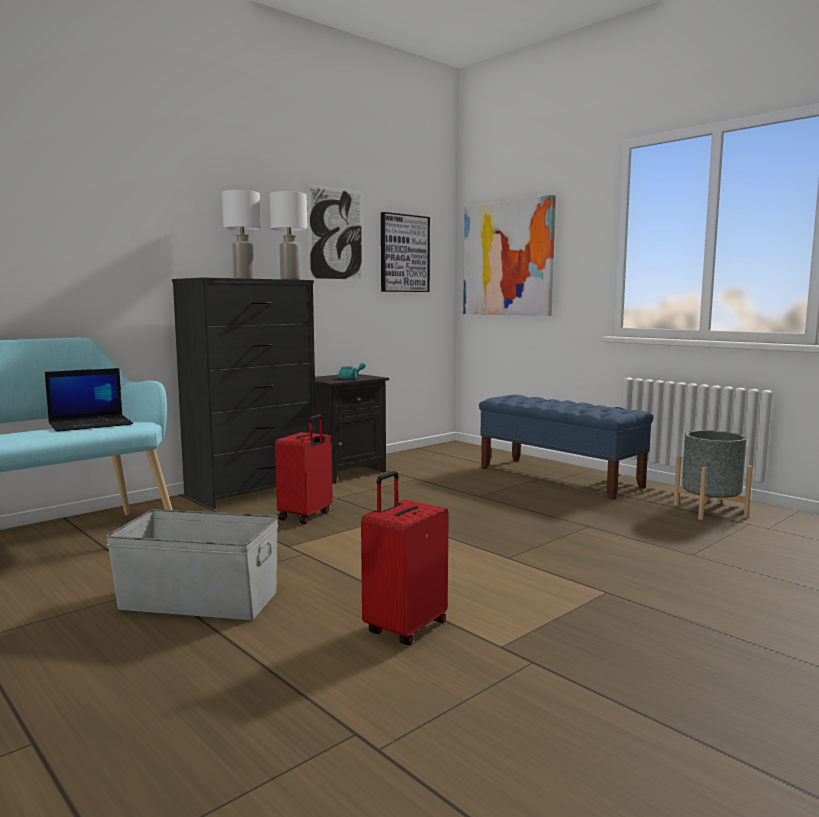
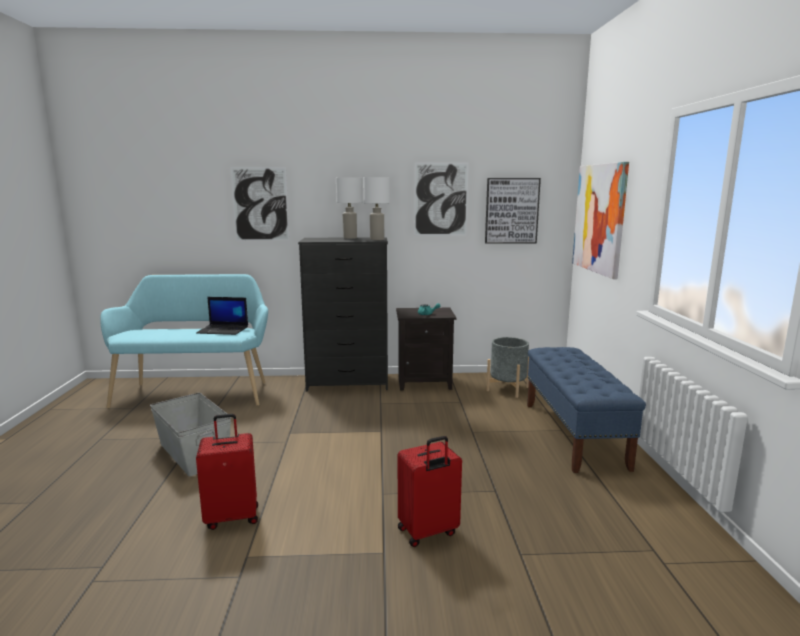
camera: 40 degrees right, 5 degrees up
red suitcase [275,414,333,524] -> red suitcase moved to [398,436,462,547]
grey planter [674,430,753,520] -> grey planter moved to [486,337,529,398]
none -> picture [230,167,290,241]

